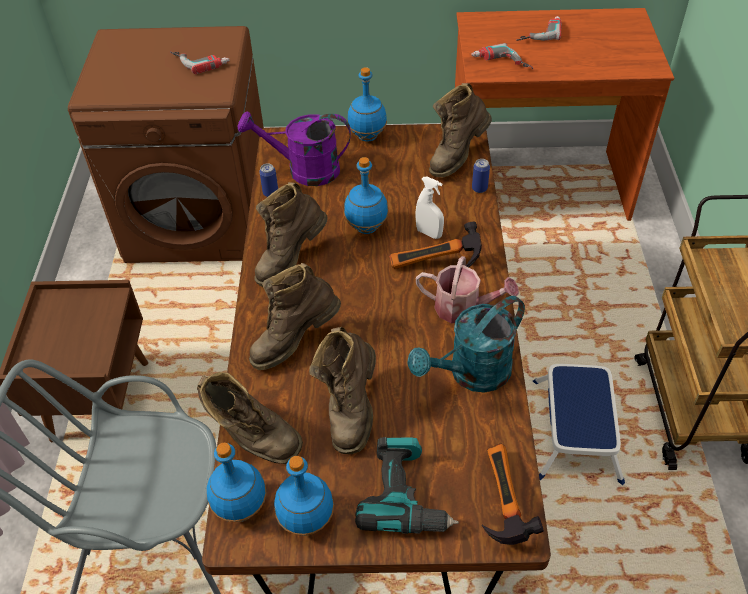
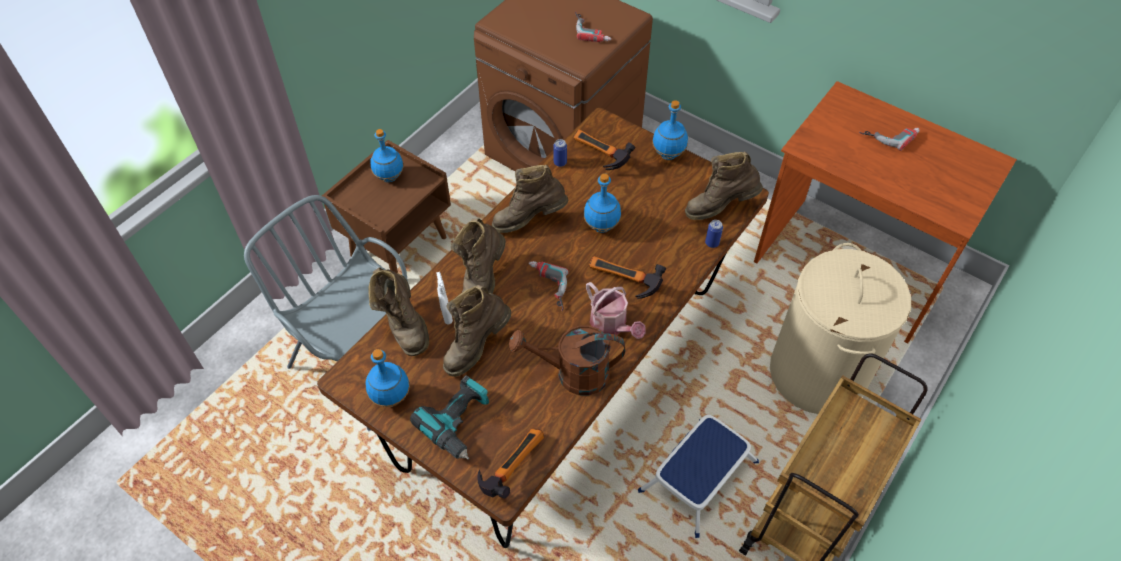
camera: 35 degrees right, 5 degrees up
blue bottle [207,443,267,522] -> blue bottle moved to [370,129,404,182]
purple watering can [238,111,351,186] -> hammer [573,129,636,170]
brown boot [249,263,341,370] -> brown boot turned 75 degrees counterclockwise [451,218,505,294]
turquoise watering can [407,296,525,393] -> brown watering can [509,326,625,396]
white spray bottle [415,176,444,239] -> white spray bottle moved to [436,272,453,324]
power drill [471,43,533,69] -> power drill moved to [529,261,569,311]
none -> beige laundry basket [770,243,911,414]

